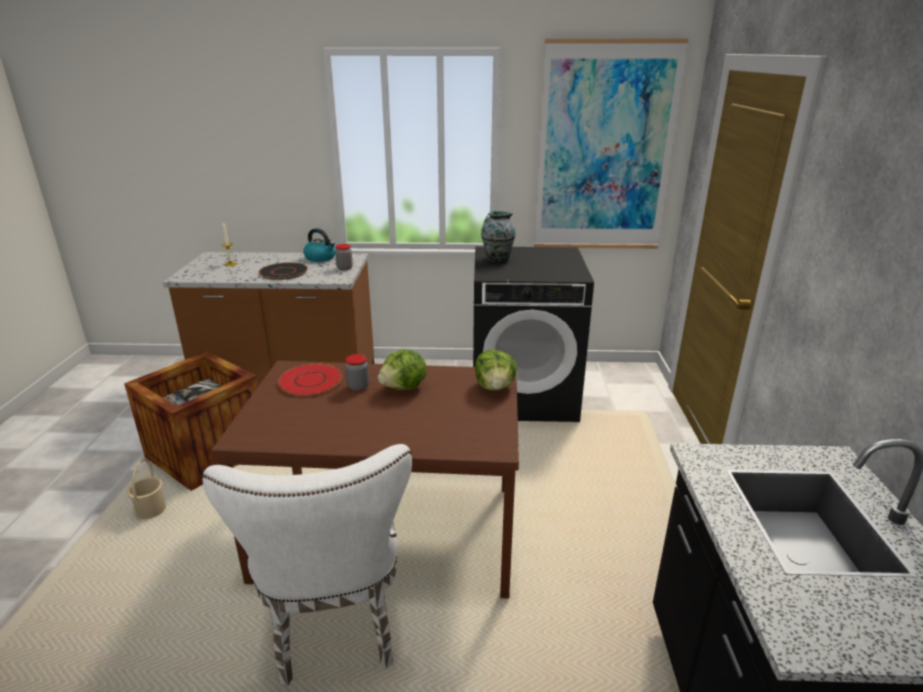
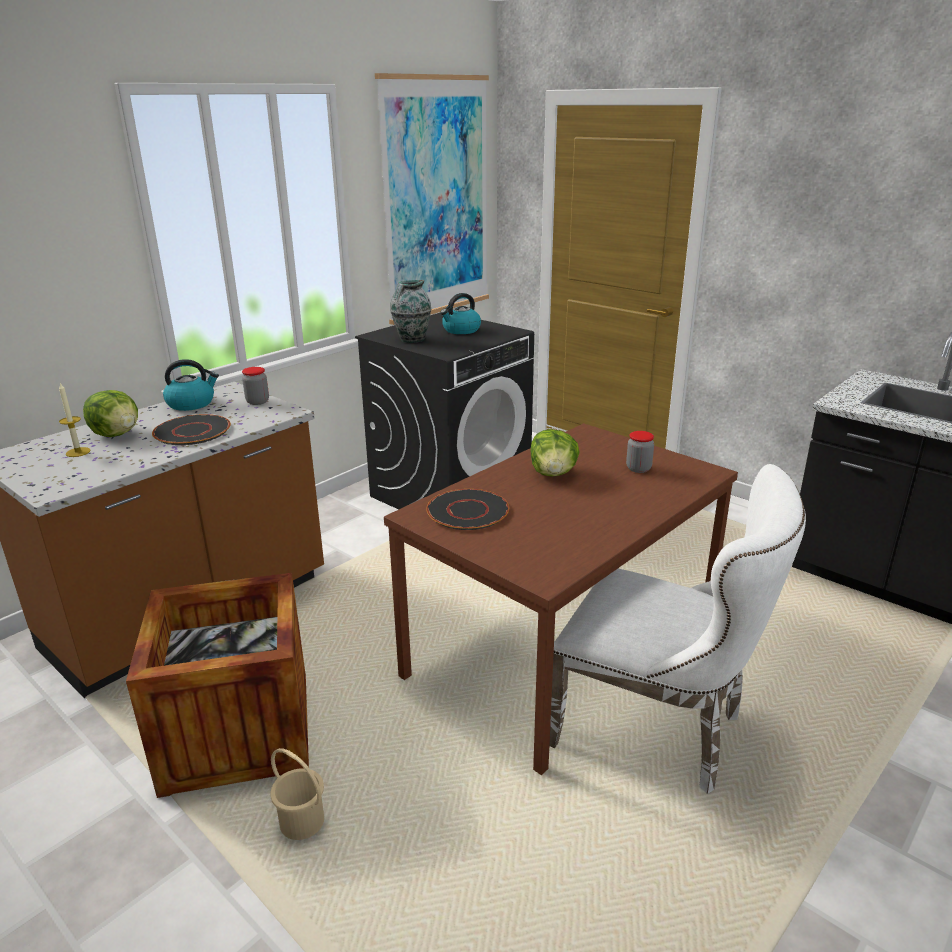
camera: 50 degrees left, 0 degrees up
red plate [277,363,343,396] -> black plate [426,489,509,530]
jar [345,354,369,391] -> jar moved to [626,431,654,473]
lettuce [475,349,517,391] -> lettuce moved to [83,390,138,437]
none -> kettle [440,293,481,334]

